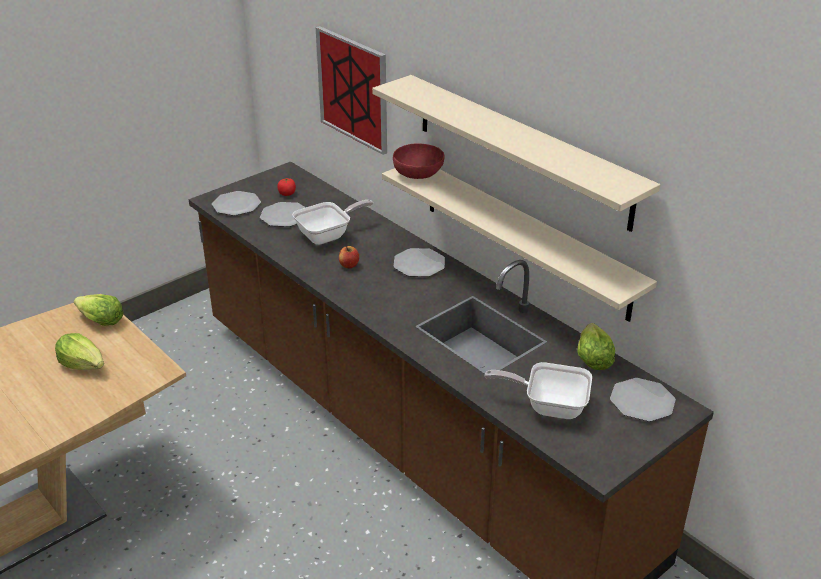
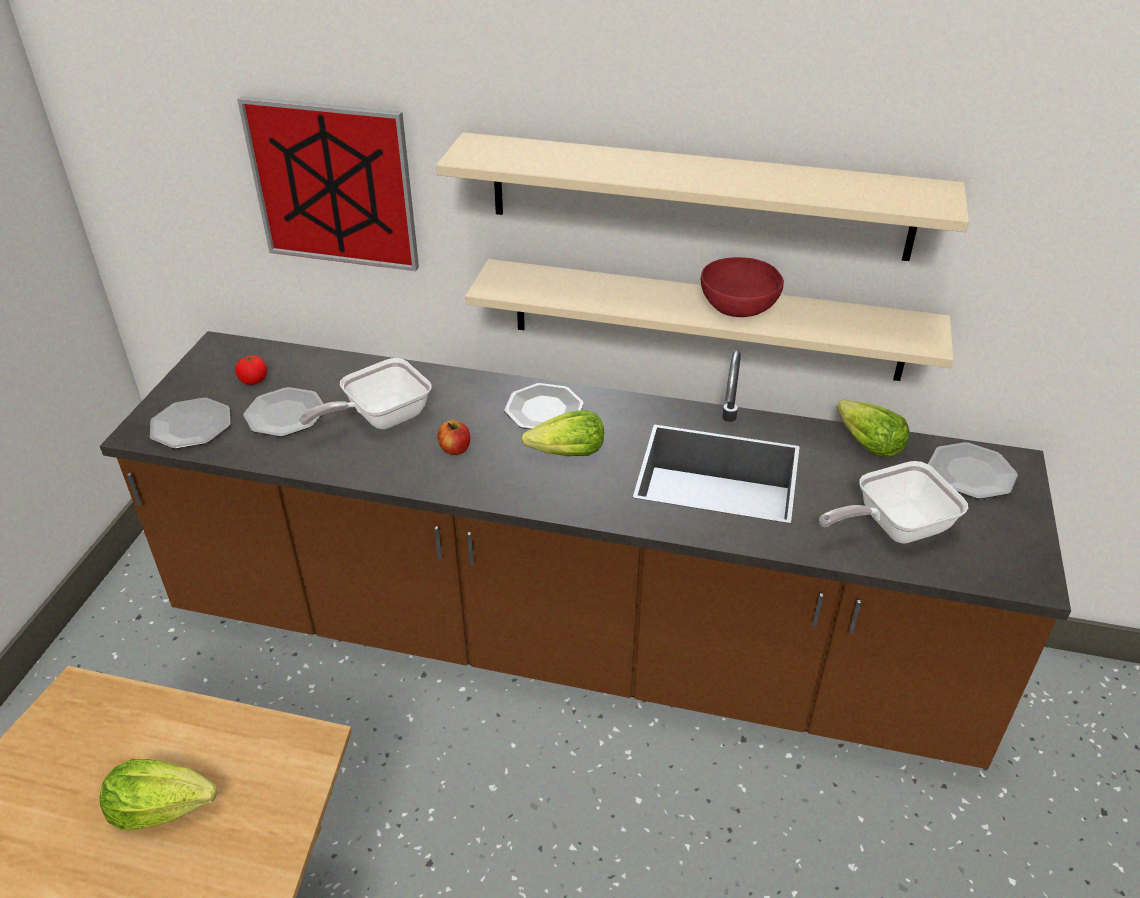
camera: 35 degrees left, 5 degrees up
lettuce [74,294,124,326] -> lettuce moved to [521,410,604,456]
frying pan [293,200,373,245] -> frying pan turned 150 degrees counterclockwise [299,358,432,429]
red bowl [393,143,445,179] -> red bowl moved to [701,257,784,317]

